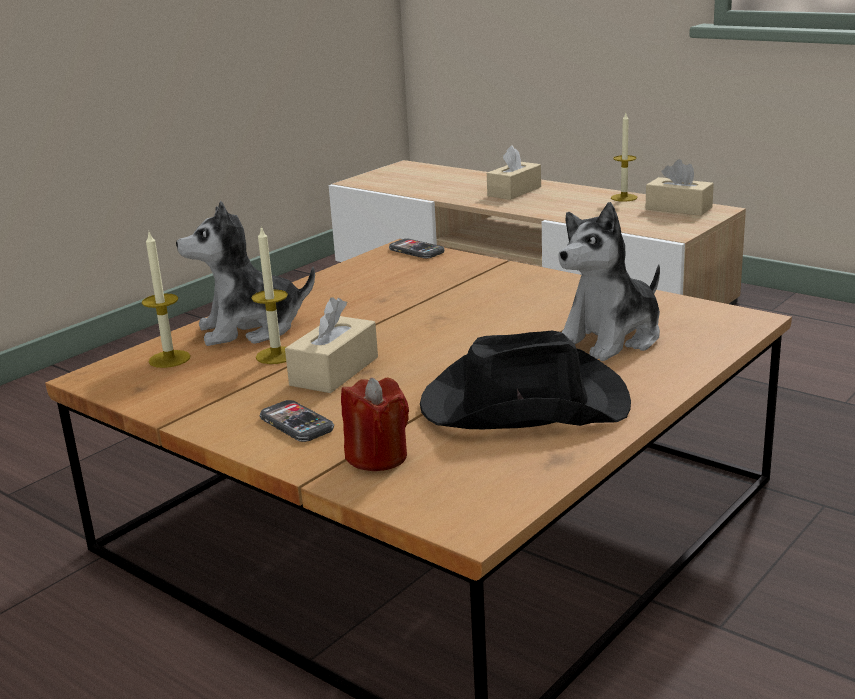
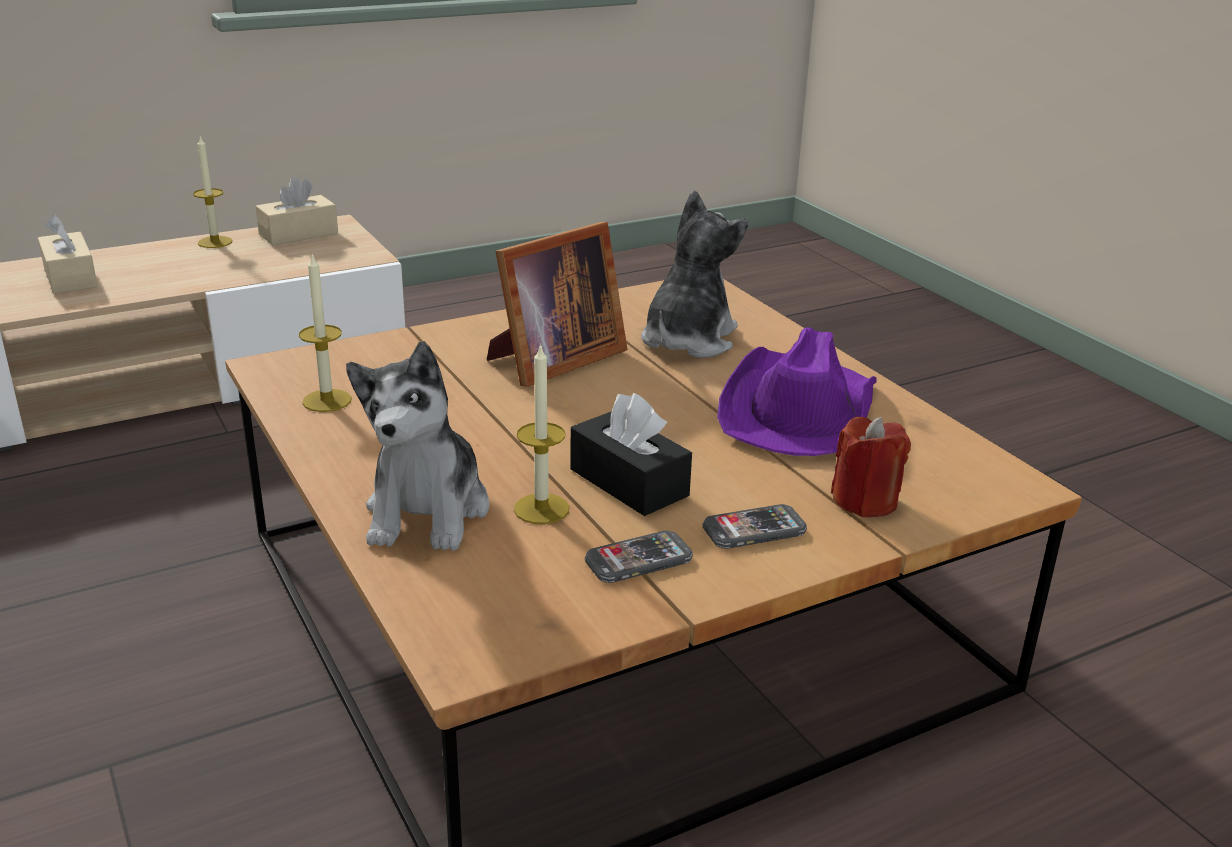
camera: 70 degrees left, 5 degrees up
candle [142,232,190,368] -> candle moved to [299,253,352,412]
beige tissue box [285,297,378,393] -> black tissue box [570,393,692,516]
phone [389,239,445,259] -> phone moved to [585,530,693,583]
black hat [420,331,631,429] -> purple hat [717,327,877,456]
plush toy [558,202,660,361] -> plush toy turned 135 degrees counterclockwise [641,190,748,358]
none -> picture frame [487,222,627,387]

